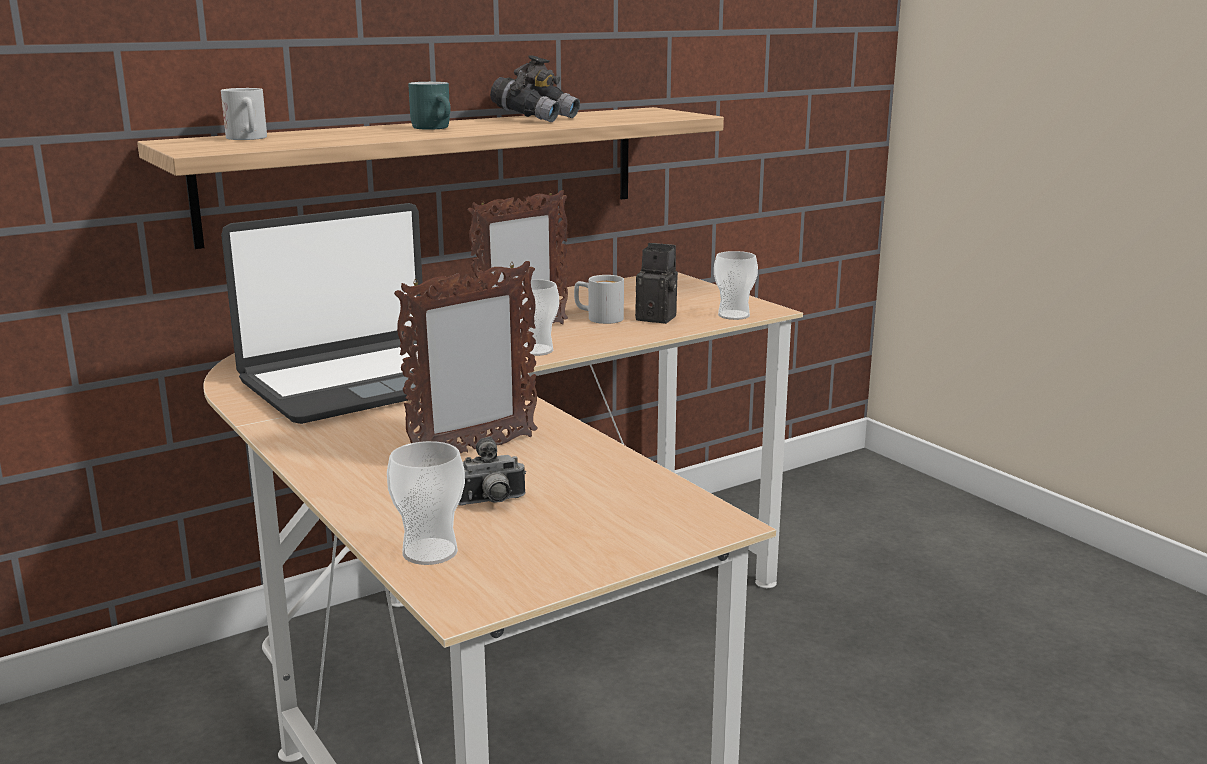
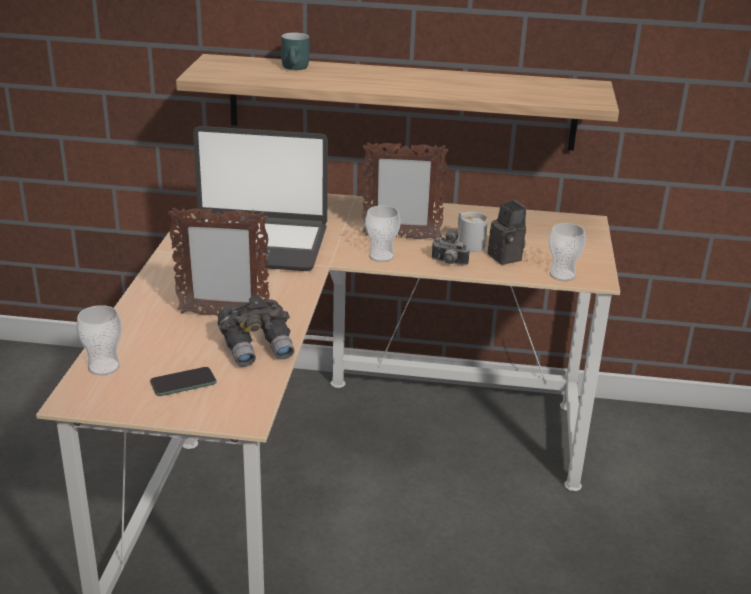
camera: 40 degrees right, 10 degrees up
white mug [221,88,267,140] -> none
turquoise mug [408,82,451,130] -> turquoise mug moved to [281,32,309,70]
camera [458,436,526,506] -> camera moved to [431,230,469,266]
grey binoculars [490,55,580,122] -> grey binoculars moved to [218,295,295,367]
none -> phone [150,367,217,396]

